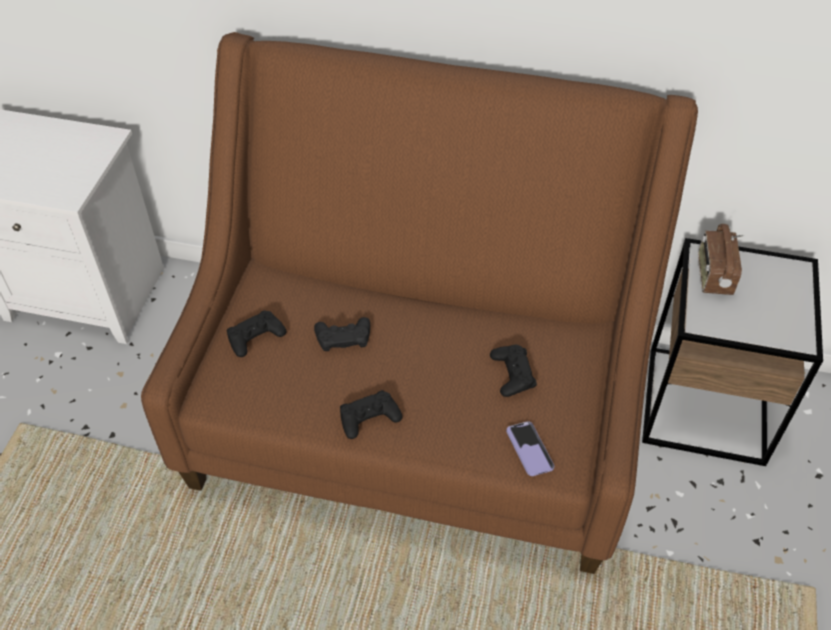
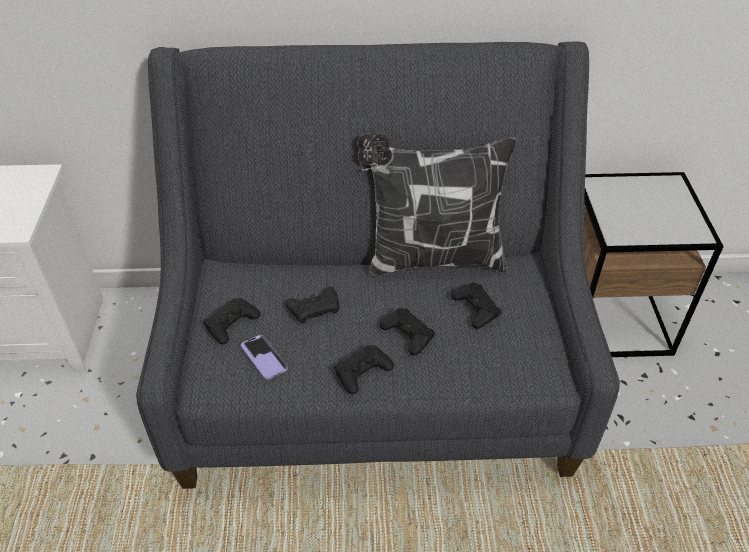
camera: 15 degrees left, 5 degrees down
brown sofa [141,32,698,574] -> grey sofa [136,42,620,489]
phone [506,421,554,476] -> phone moved to [241,335,287,380]
radio [698,224,744,295] -> none
none -> pillow [357,133,516,278]
none -> black game controller [379,308,435,356]

